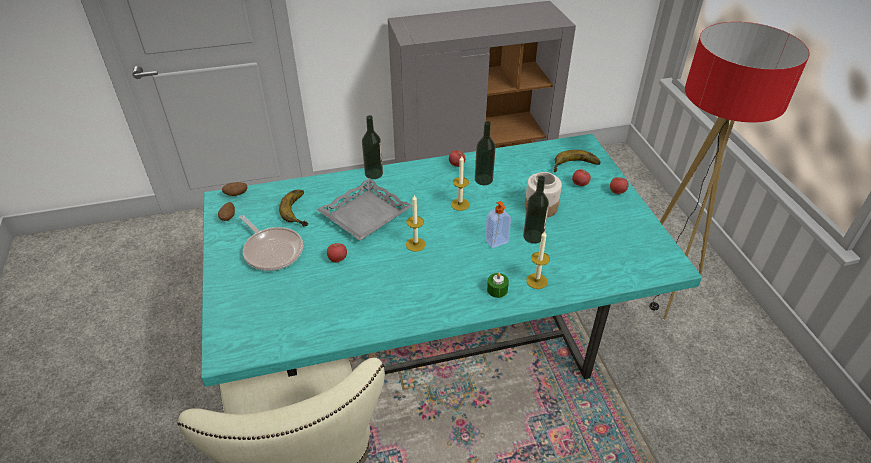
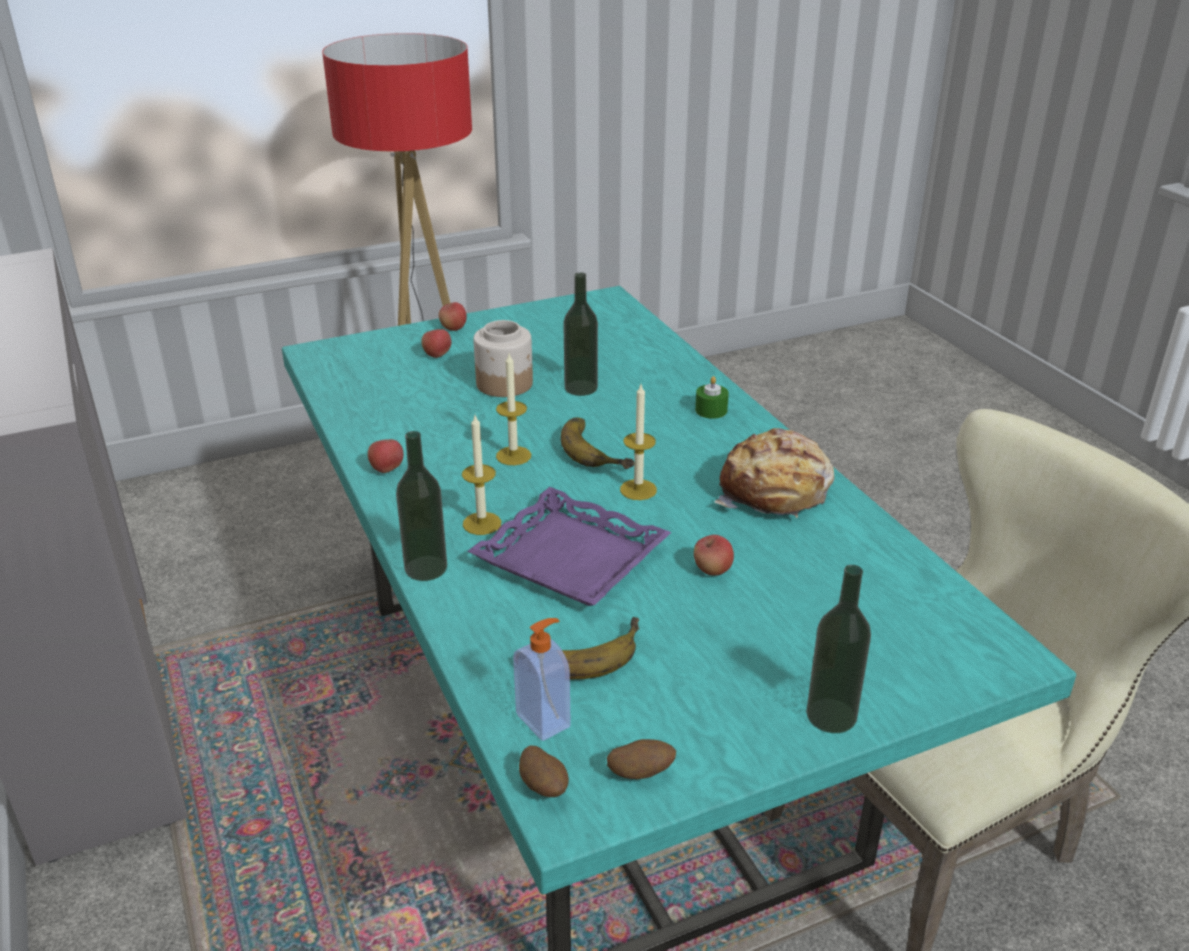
camera: 100 degrees left, 10 degrees down
frying pan [239,215,303,271] -> none
grey tray [317,178,412,241] -> purple tray [468,487,671,606]
bottle [475,121,496,185] -> bottle moved to [806,565,871,733]
soap dispenser [485,201,511,248] -> soap dispenser moved to [513,618,571,741]
candle [526,231,550,289] -> candle moved to [462,415,501,535]
banana [554,150,600,173] -> banana moved to [560,417,634,469]
none -> bread [714,428,834,518]

